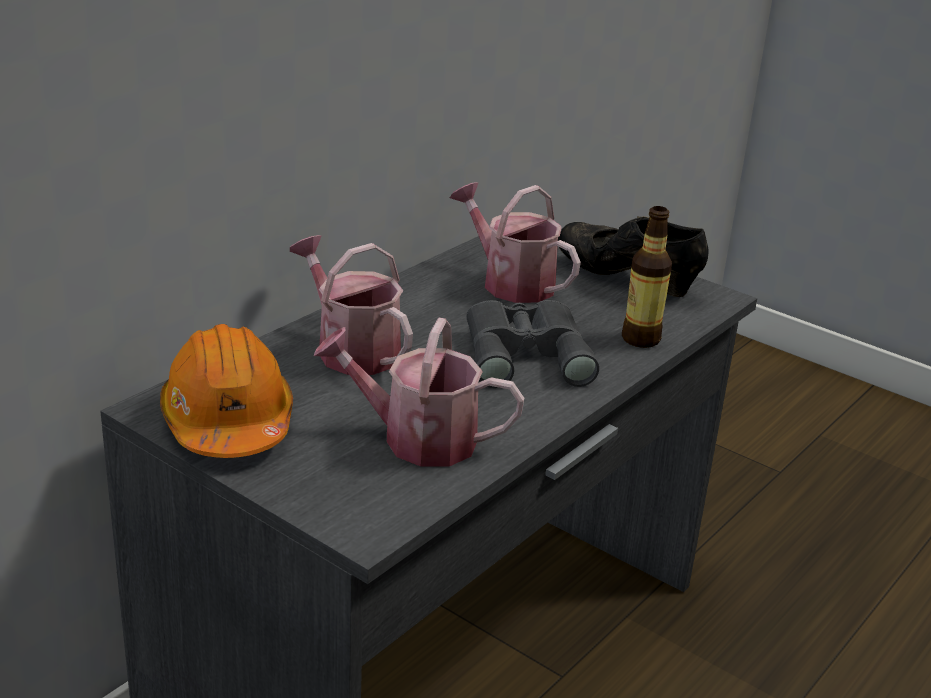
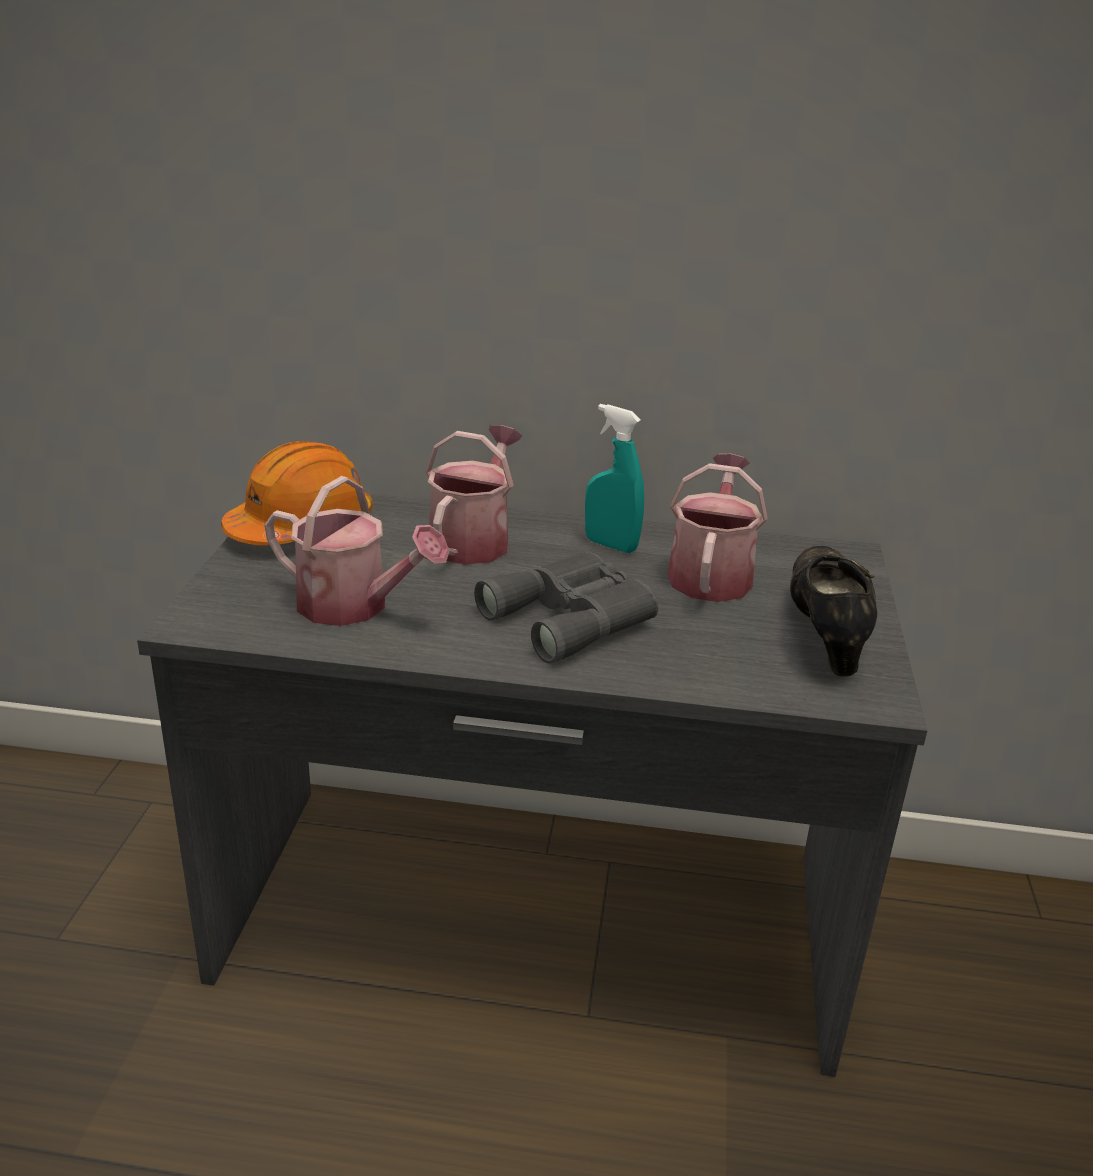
camera: 60 degrees right, 0 degrees up
watering can [314,318,524,467] -> watering can turned 135 degrees clockwise [264,476,450,626]
bottle [622,206,672,348] -> none
none -> turquoise spray bottle [585,404,644,553]

